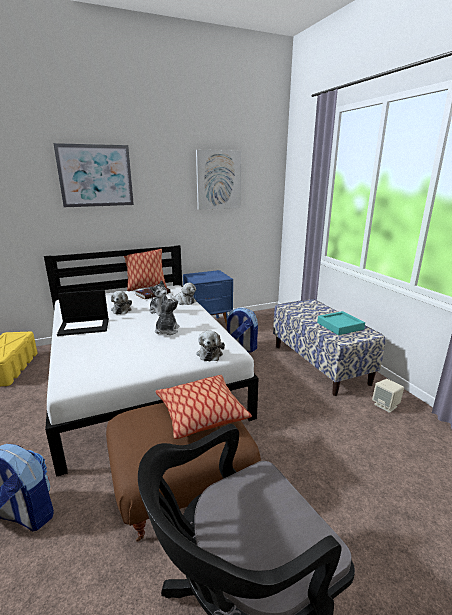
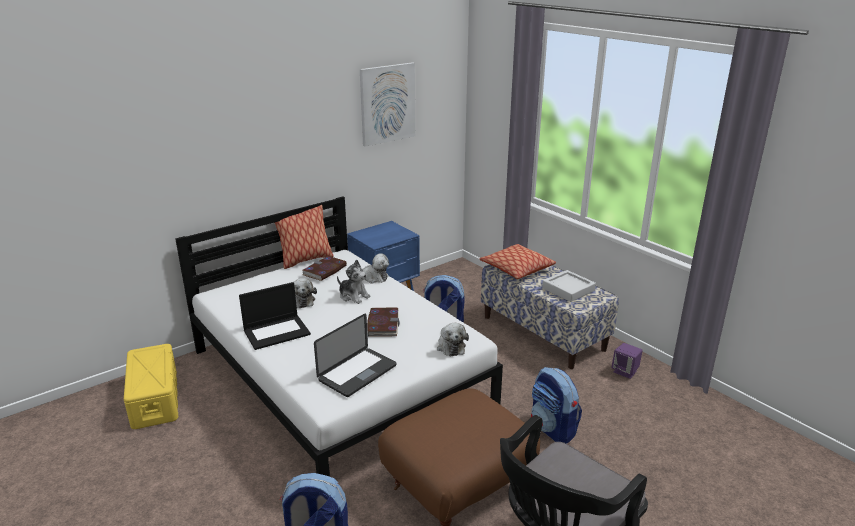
camera: 15 degrees left, 5 degrees up
picture [53,143,134,207] -> none
plush toy [155,295,179,335] -> book [367,308,400,337]
pillow [155,375,252,439] -> pillow moved to [480,244,556,279]
turquoise tray [317,311,365,335] -> grey tray [542,270,596,302]
beige speaker [372,379,404,413] -> purple speaker [611,343,643,379]
none -> laptop [314,313,397,397]
none -> backpack [531,367,582,444]

